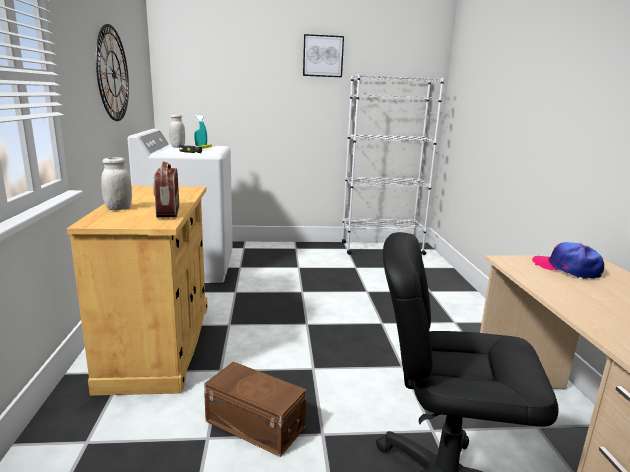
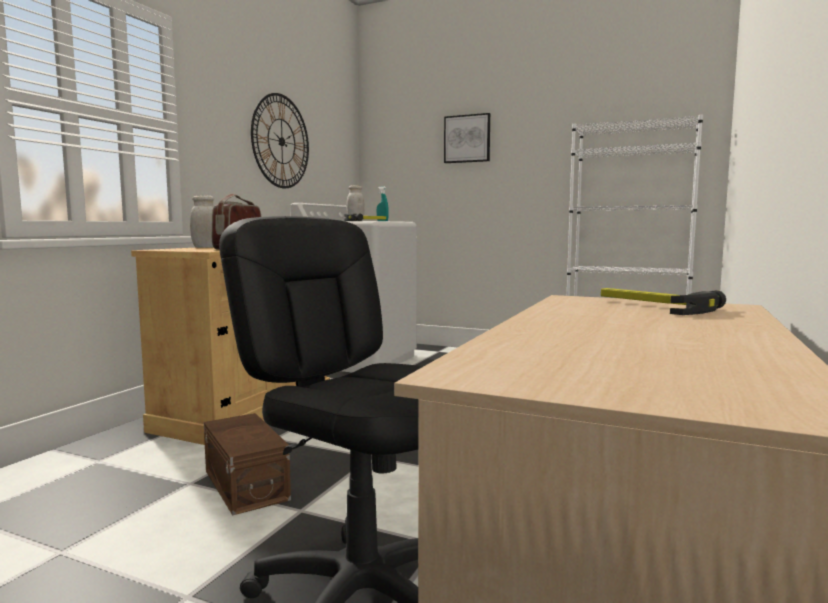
camera: 30 degrees right, 10 degrees down
picture [303,34,344,77] -> picture moved to [444,113,490,163]
cap [532,242,604,279] -> hammer [601,288,726,315]

